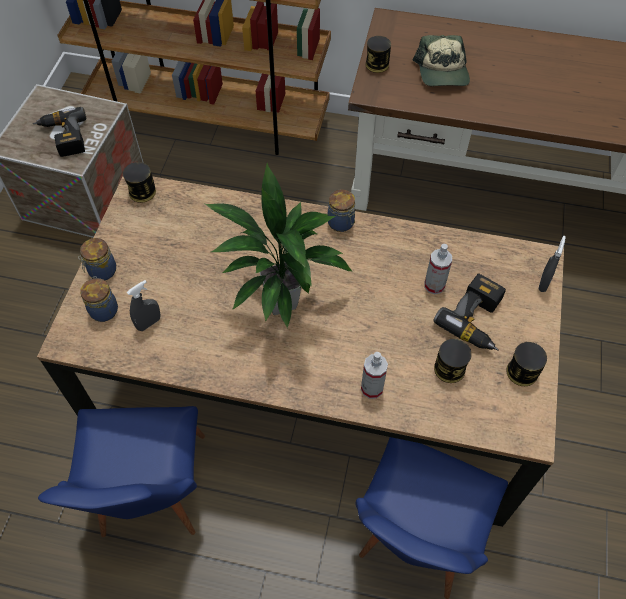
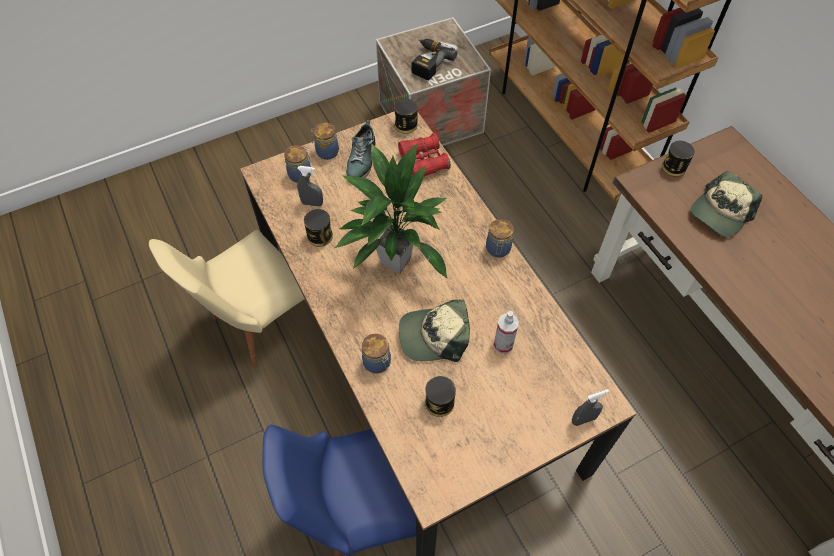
camera: 50 degrees right, 0 degrees up
blue chair [38,406,205,537] -> beige chair [149,230,307,368]
spray bottle [361,352,388,399] -> jar [362,334,391,373]
power drill [434,273,506,350] -> none
can [506,342,547,386] -> can moved to [304,209,333,247]
none -> shoe [346,120,376,178]
none -> red binoculars [398,133,451,177]
none -> cap [399,300,470,362]

